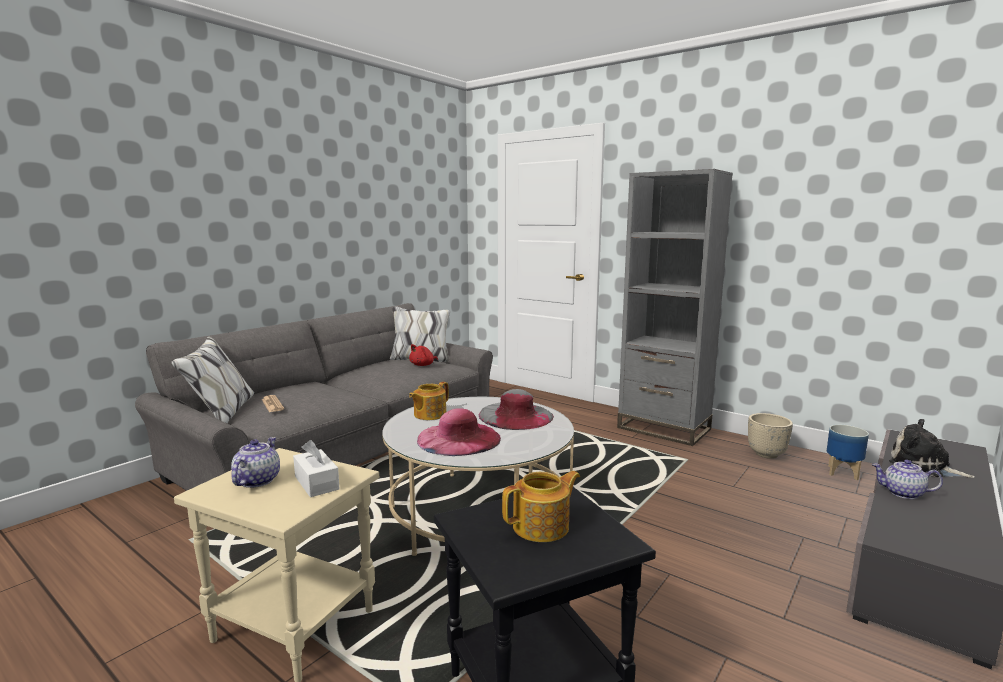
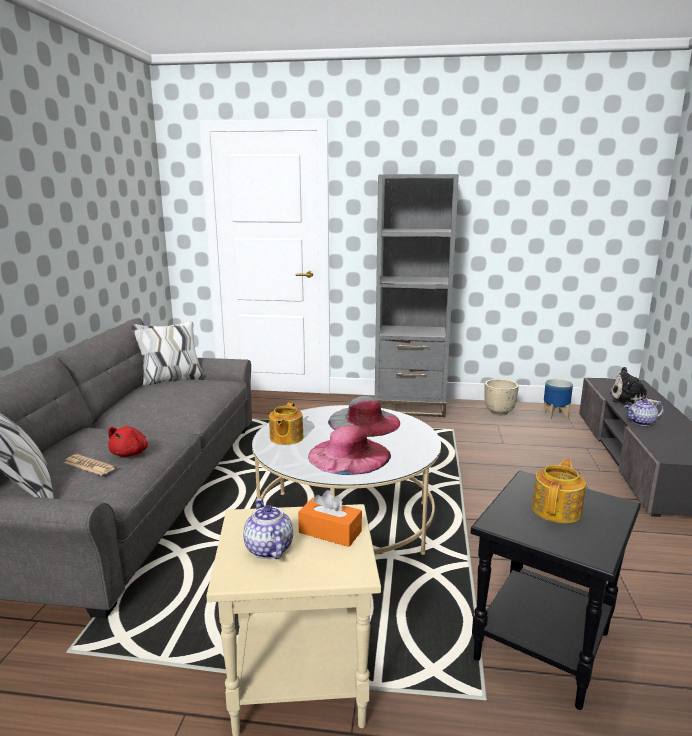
camera: 30 degrees left, 5 degrees up
white tissue box [293,440,340,497] -> orange tissue box [298,490,362,547]
red plush toy [409,344,438,366] -> red plush toy moved to [108,426,148,457]

